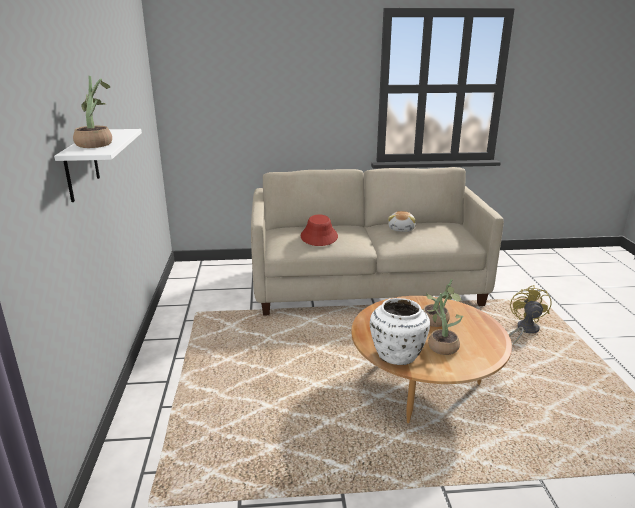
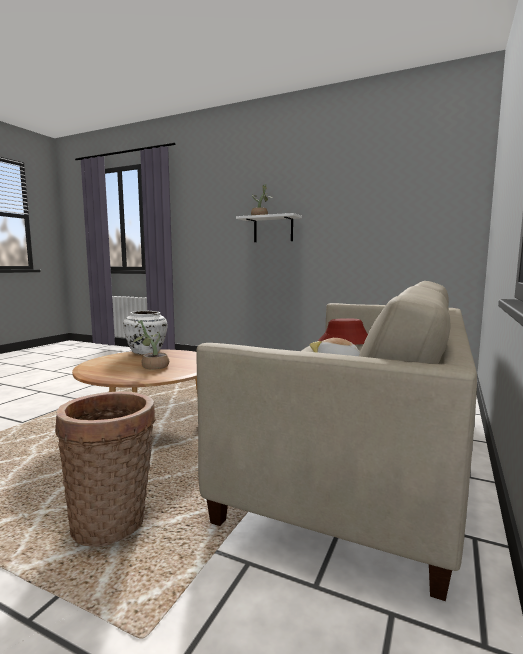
camera: 120 degrees right, 15 degrees down
potted plant [427,293,464,355] -> none
yellow fan [509,285,552,345] -> basket [55,392,156,547]

